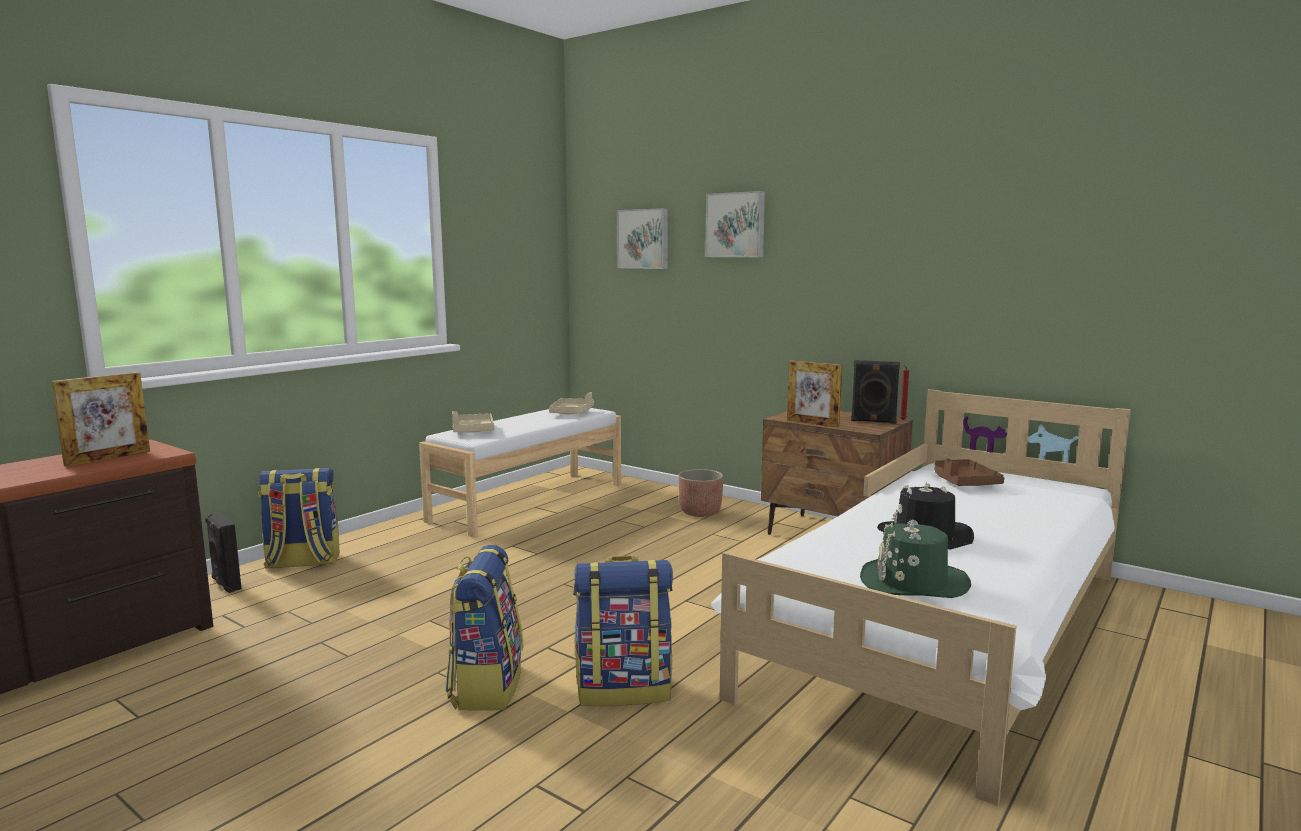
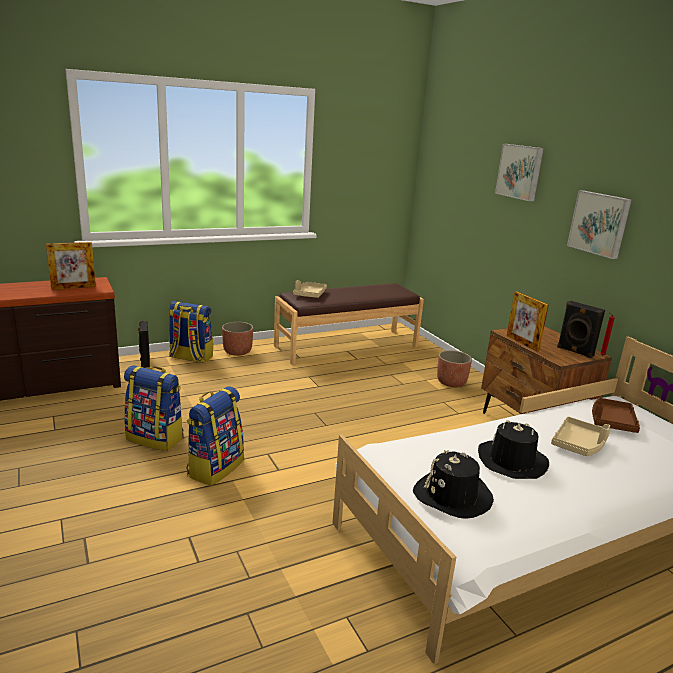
camera: 25 degrees right, 10 degrees up
white bench [419,408,621,538] -> brown bench [274,283,424,365]
beige tray [549,392,594,414] -> beige tray moved to [551,416,610,456]
backpack [573,556,673,706] -> backpack moved to [124,365,184,451]
picture [617,208,668,269] -> picture moved to [567,190,632,259]
green hat [860,520,971,598] -> black hat [413,450,494,518]
none -> planter [222,322,253,356]

